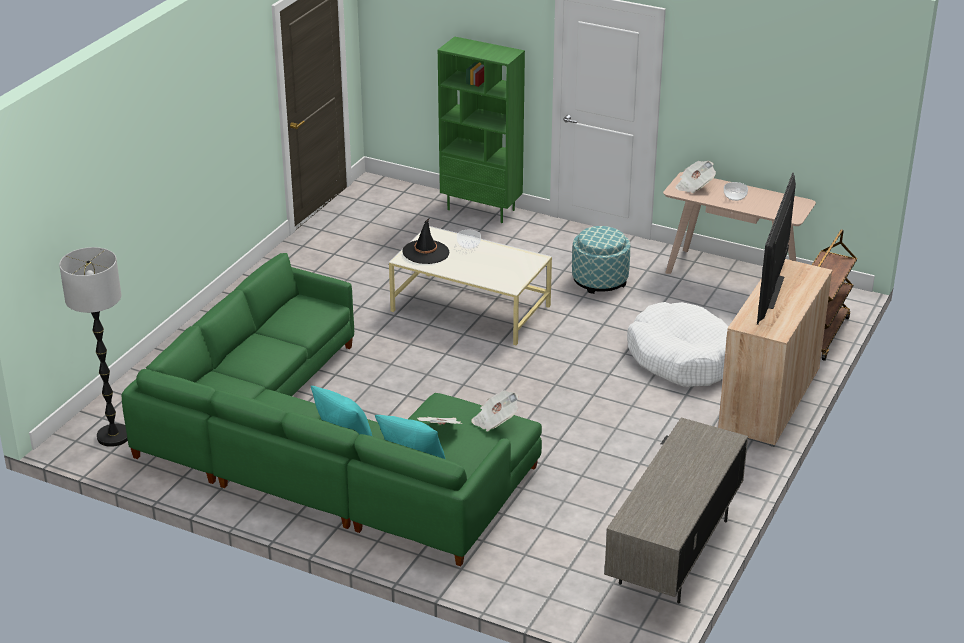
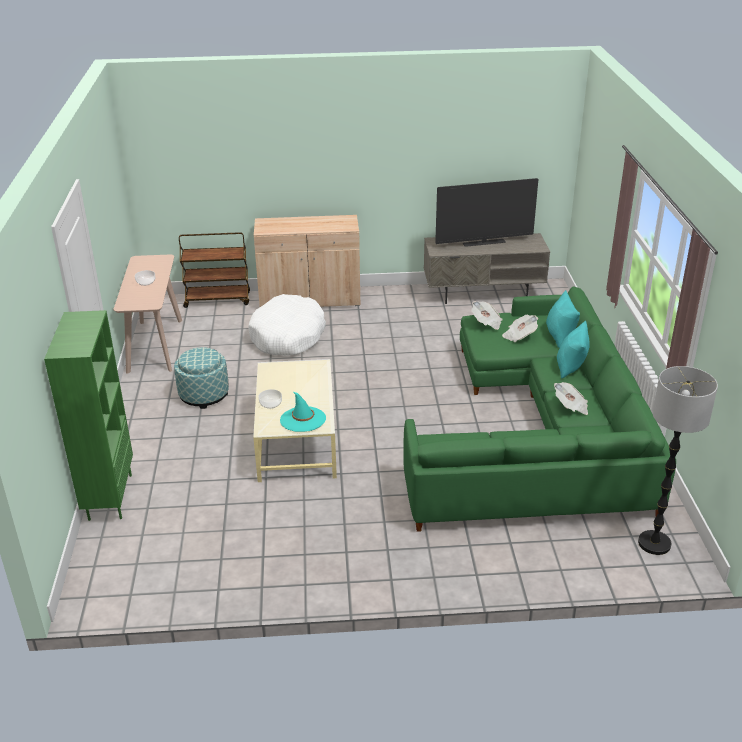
camera: 120 degrees left, 0 degrees up
black hat [402,219,449,264] -> turquoise hat [280,392,326,432]
newspaper [675,161,716,193] -> newspaper moved to [554,382,588,415]
television [757,173,796,325] -> television moved to [435,178,538,247]

